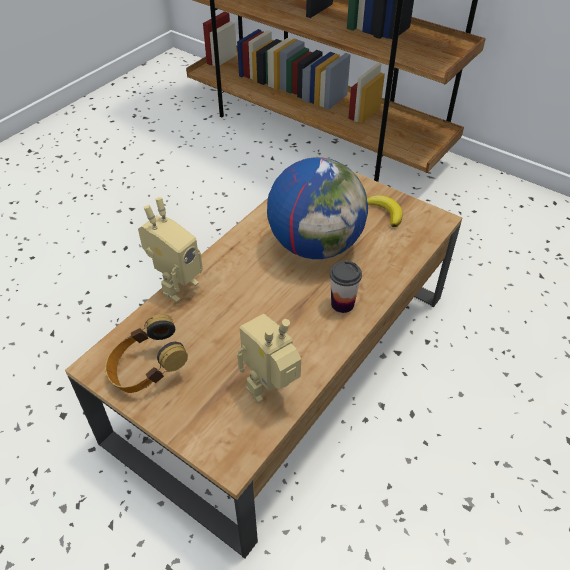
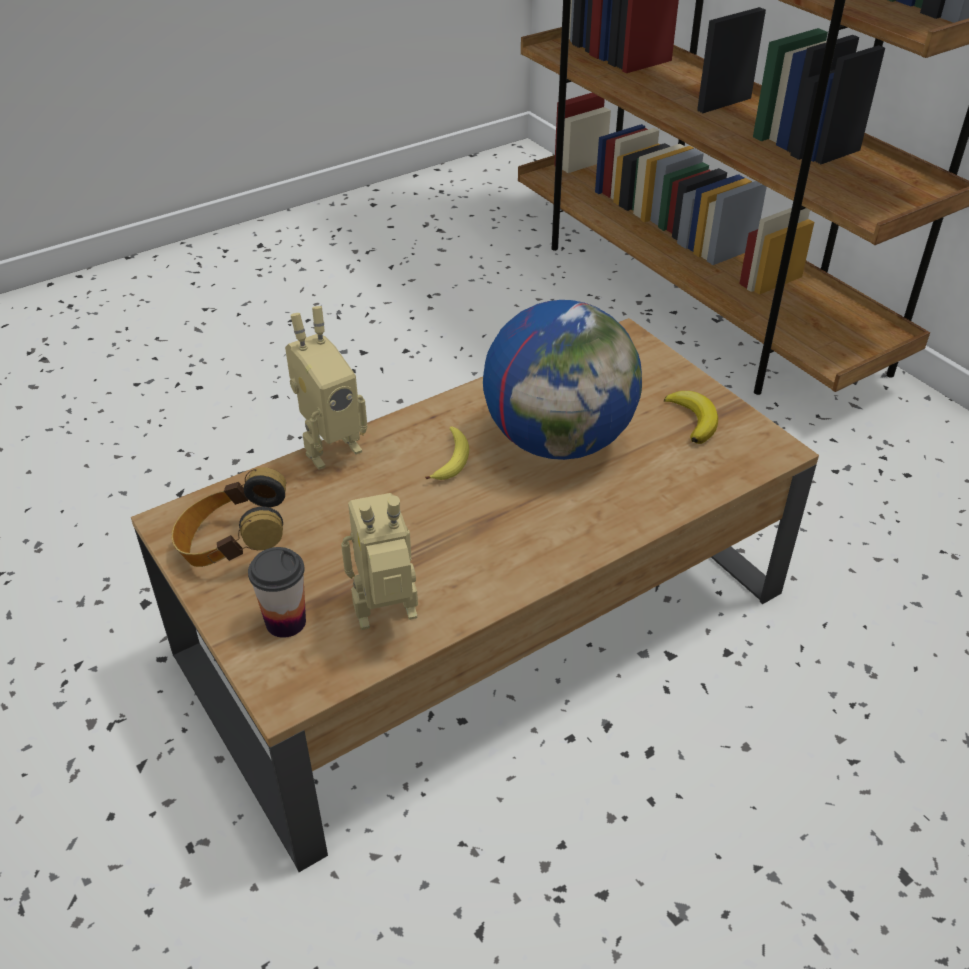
camera: 20 degrees right, 5 degrees down
cup [330,261,362,313] -> cup moved to [248,547,306,638]
none -> banana [425,426,469,480]

